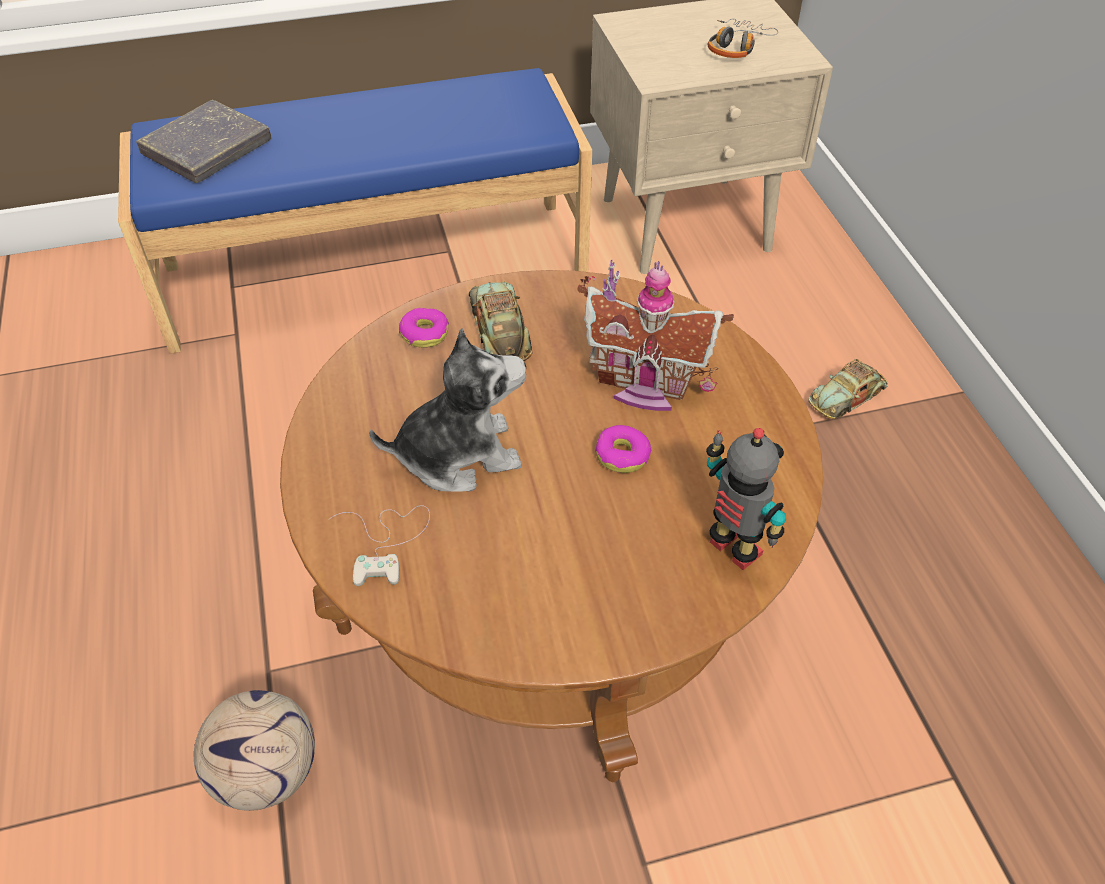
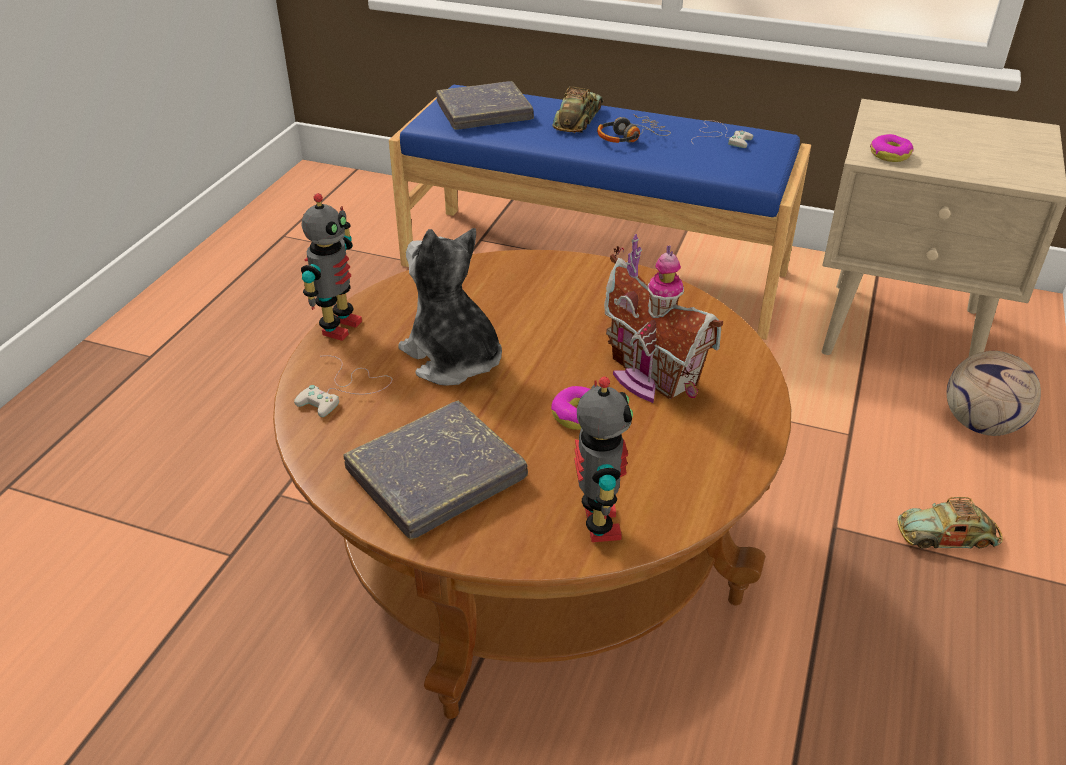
camera: 35 degrees right, 10 degrees down
football [194,690,315,811] -> football moved to [947,351,1041,436]
plush toy [369,328,526,492] -> plush toy turned 150 degrees counterclockwise [398,228,502,386]
donut [399,308,449,348] -> donut moved to [870,134,913,162]
toy car [469,281,532,361] -> toy car moved to [552,86,603,133]
headphones [708,18,778,58] -> headphones moved to [597,114,671,143]
none -> toy robot [301,193,362,341]
none -> grey book [343,401,528,540]
none -> white game controller [691,120,753,148]

